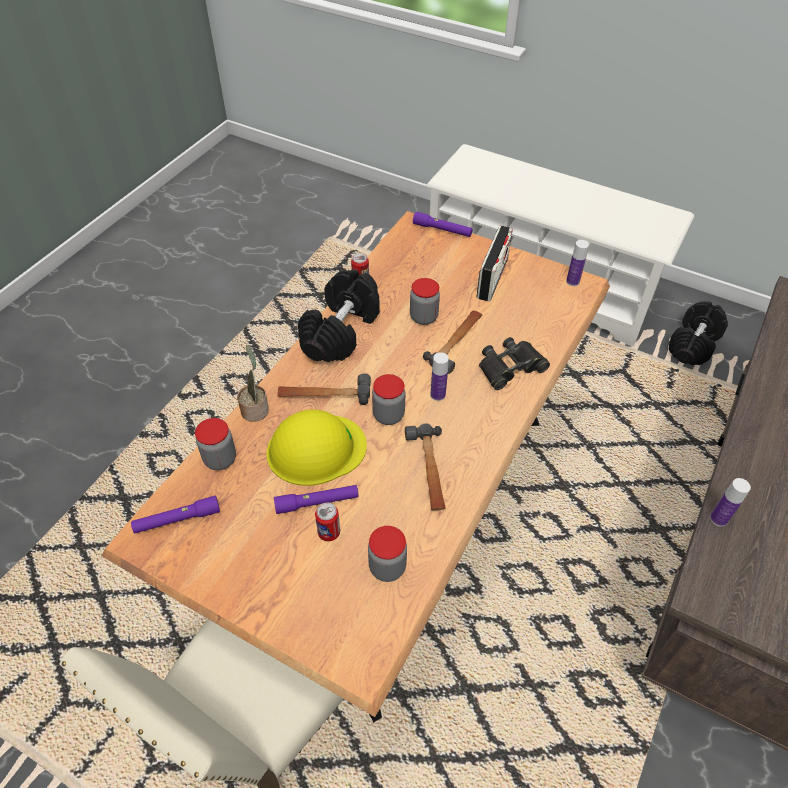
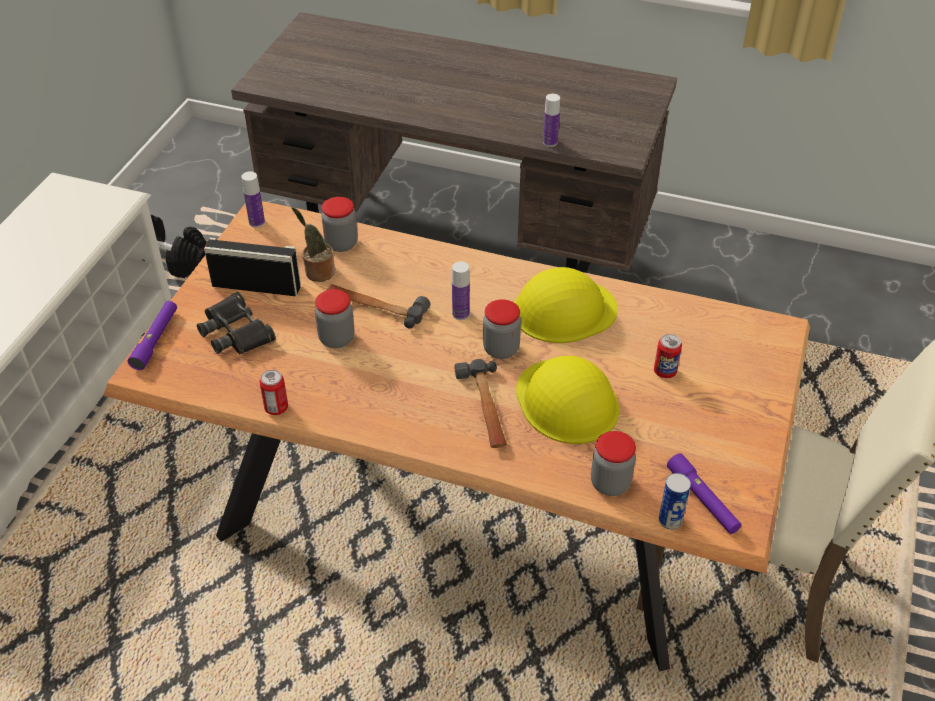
camera: 100 degrees left, 5 degrees down
potted plant [237,345,269,422] -> potted plant moved to [291,207,335,282]
purple flashlight [274,485,359,514] -> none
black dumbbell [298,270,380,362] -> none
jar [368,526,407,582] -> jar moved to [321,197,358,252]
hammer [405,424,445,511] -> yellow hard hat [514,267,618,343]
black binoculars [479,337,550,390] -> black binoculars moved to [197,292,276,354]
none -> can [659,473,691,530]

